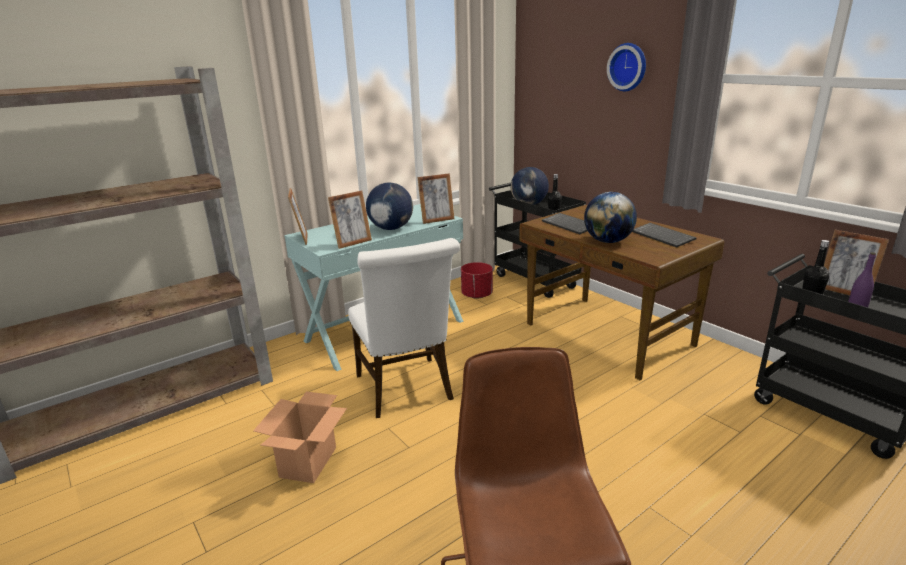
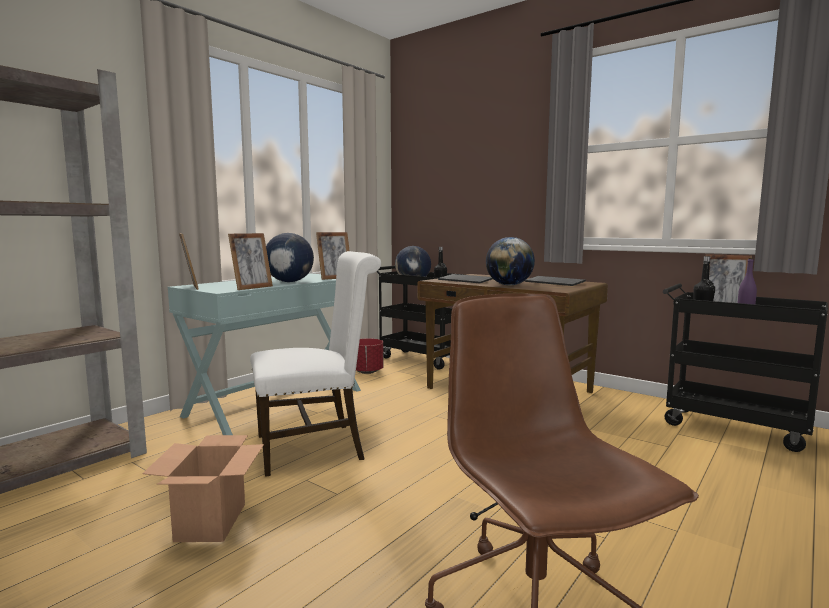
camera: 15 degrees left, 15 degrees down
white chair [348,238,460,418] -> white chair turned 75 degrees counterclockwise [250,251,381,477]
wall clock [607,43,646,91] -> none

